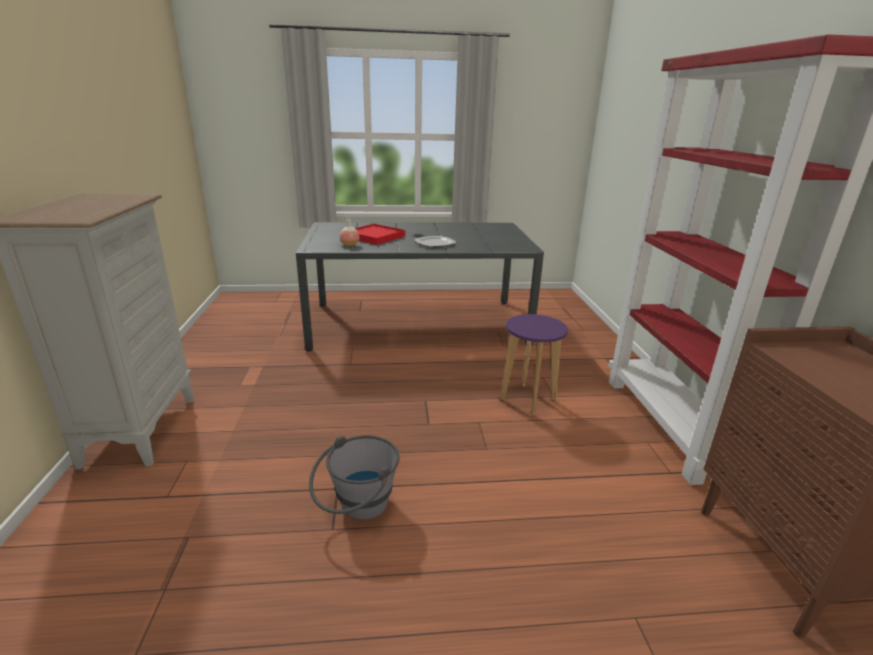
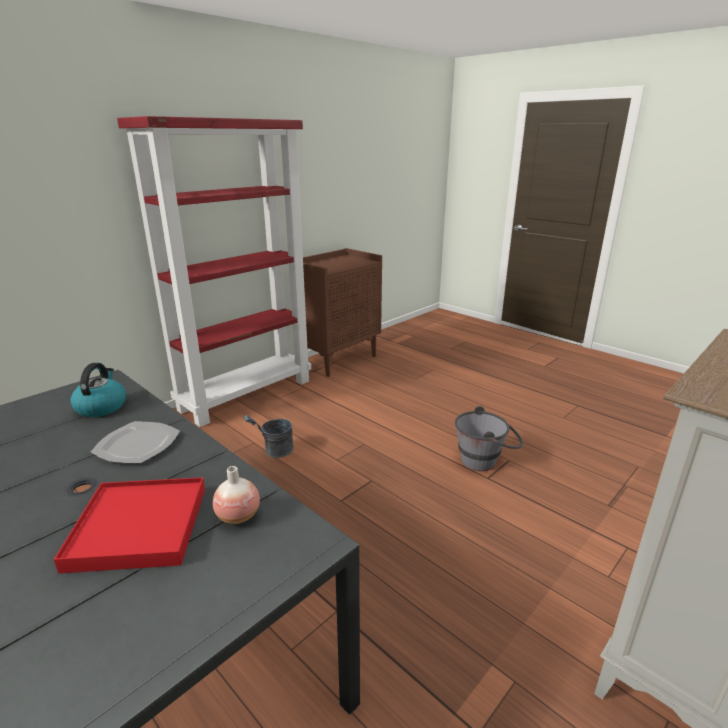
camera: 130 degrees left, 0 degrees up
purple stool [500,314,568,416] -> grey bucket [244,415,294,458]
none -> kettle [70,363,126,417]

